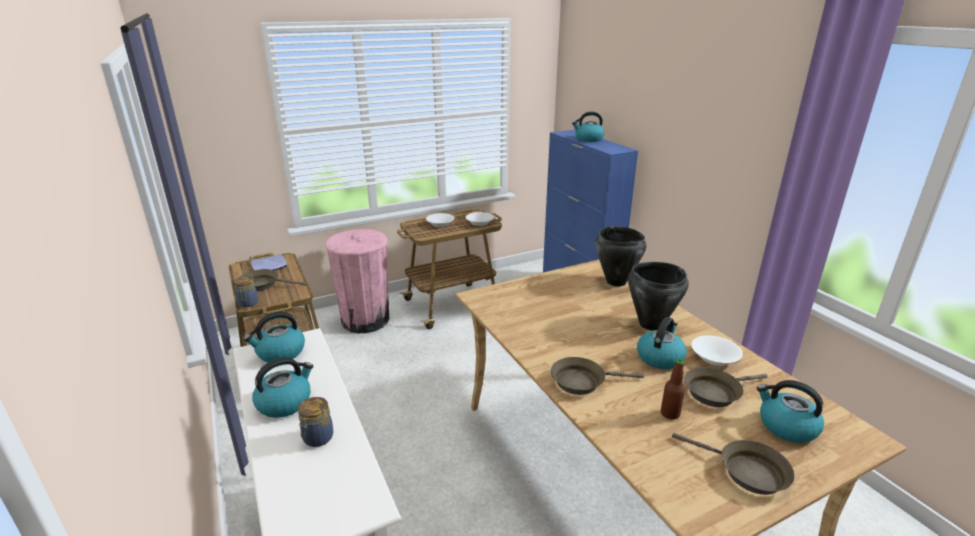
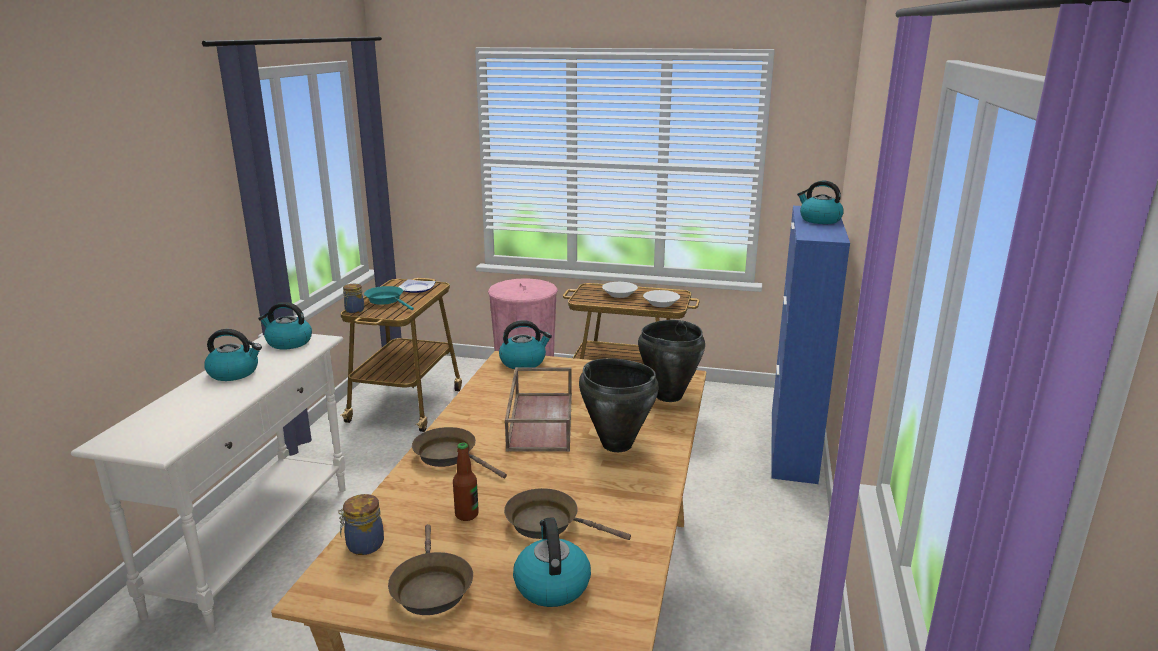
camera: 40 degrees right, 5 degrees down
brown frying pan [239,269,307,291] -> turquoise frying pan [364,286,414,310]
jar [298,397,333,447] -> jar moved to [338,494,384,555]
kettle [637,317,687,369] -> kettle moved to [499,320,552,369]
white bowl [691,335,743,366] -> none
none -> brown tray [505,367,572,452]

